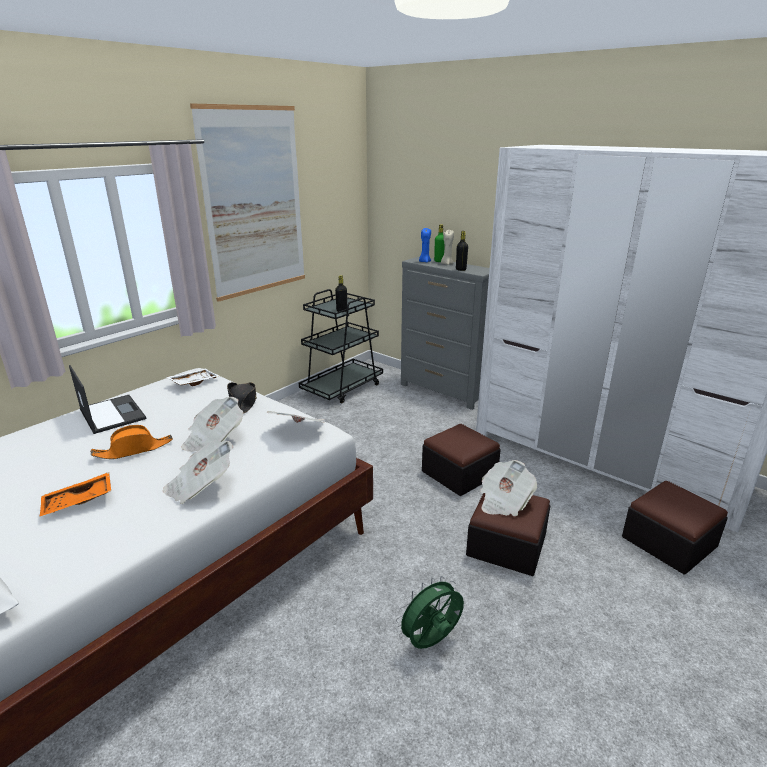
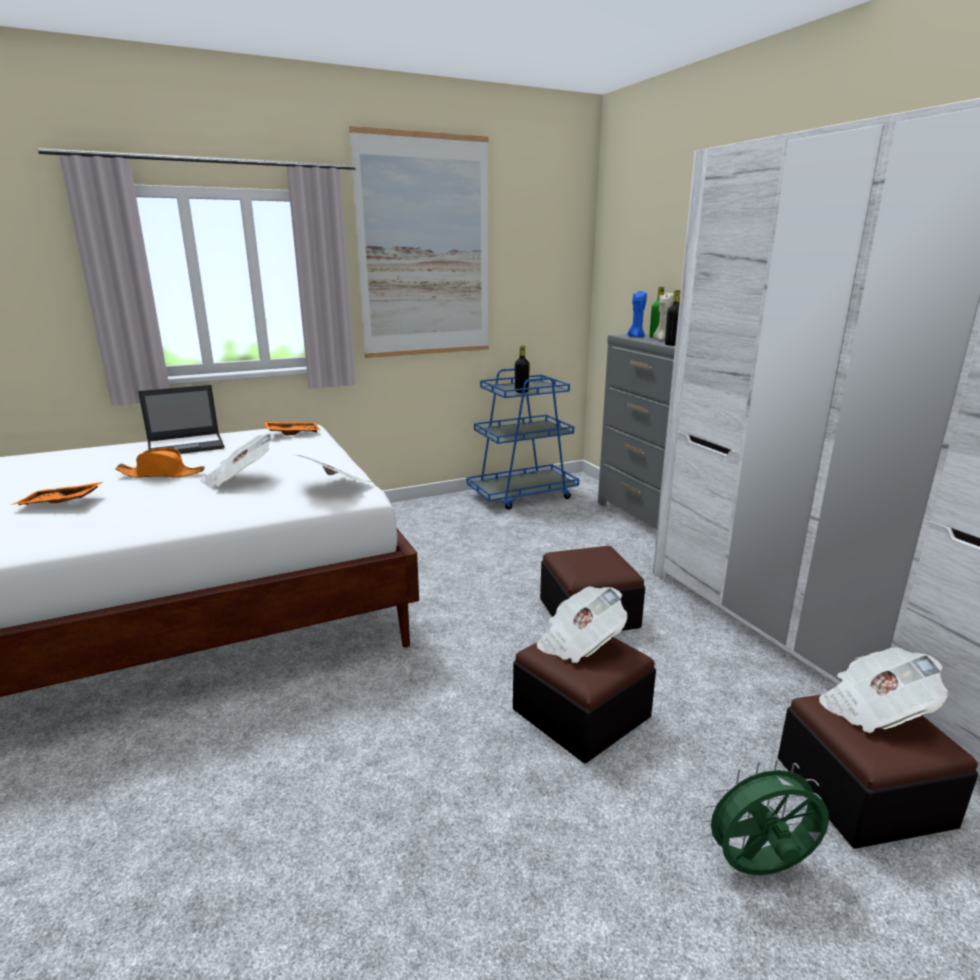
camera: 25 degrees right, 5 degrees down
laptop [69,365,146,434] -> laptop turned 75 degrees clockwise [138,385,224,454]
newspaper [162,440,233,504] -> newspaper moved to [819,647,948,733]
white tray [166,368,219,386] -> orange tray [264,422,320,435]
black hat [227,382,257,414] -> none
black cart [299,289,383,403] -> blue cart [466,368,579,510]
green fan [396,576,464,649] -> green fan moved to [701,760,829,875]

